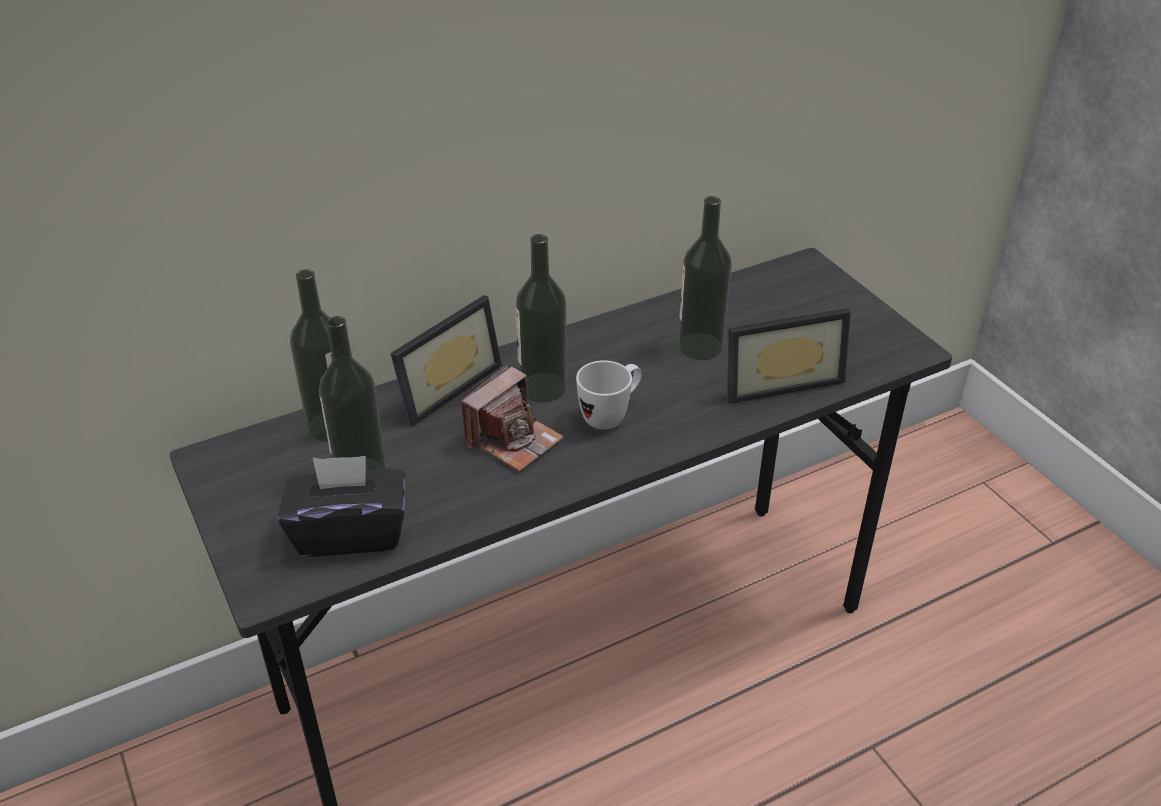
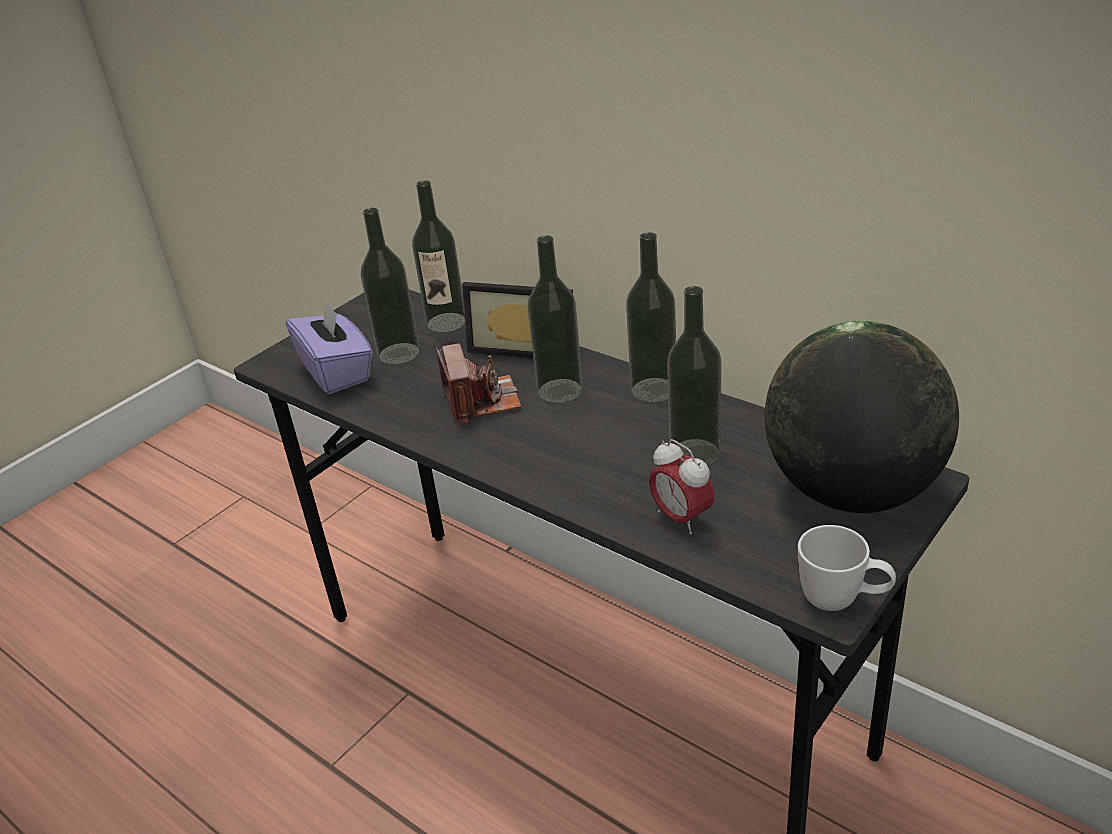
camera: 70 degrees right, 5 degrees down
black tissue box [278,456,405,557] -> purple tissue box [286,299,373,394]
camera [461,365,564,472] -> camera turned 120 degrees counterclockwise [436,343,521,423]
white mug [576,360,642,430] -> white mug moved to [798,525,896,611]
picture frame [727,308,851,404] -> alarm clock [649,439,715,534]
none -> bottle [626,232,676,403]
none -> globe [765,321,959,513]

